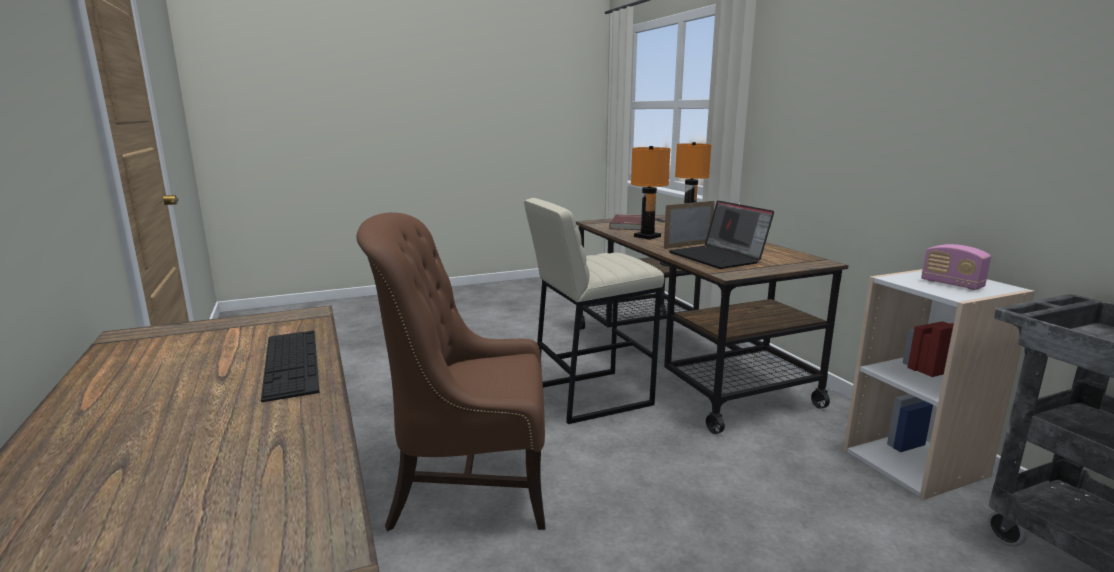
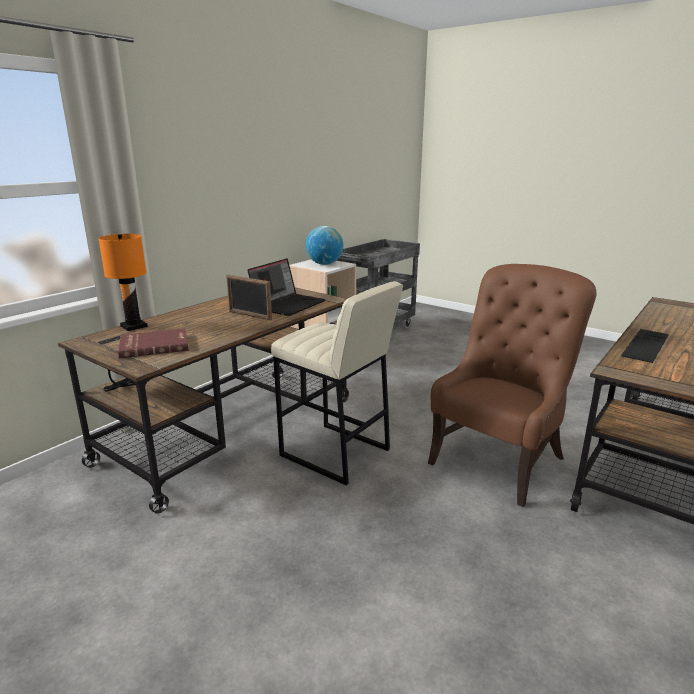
camera: 120 degrees left, 5 degrees up
brown chair [356,212,545,531] -> brown chair turned 105 degrees counterclockwise [428,264,597,507]
orange table lamp [631,146,671,240] -> none
radio [921,244,991,290] -> globe [305,226,343,265]

